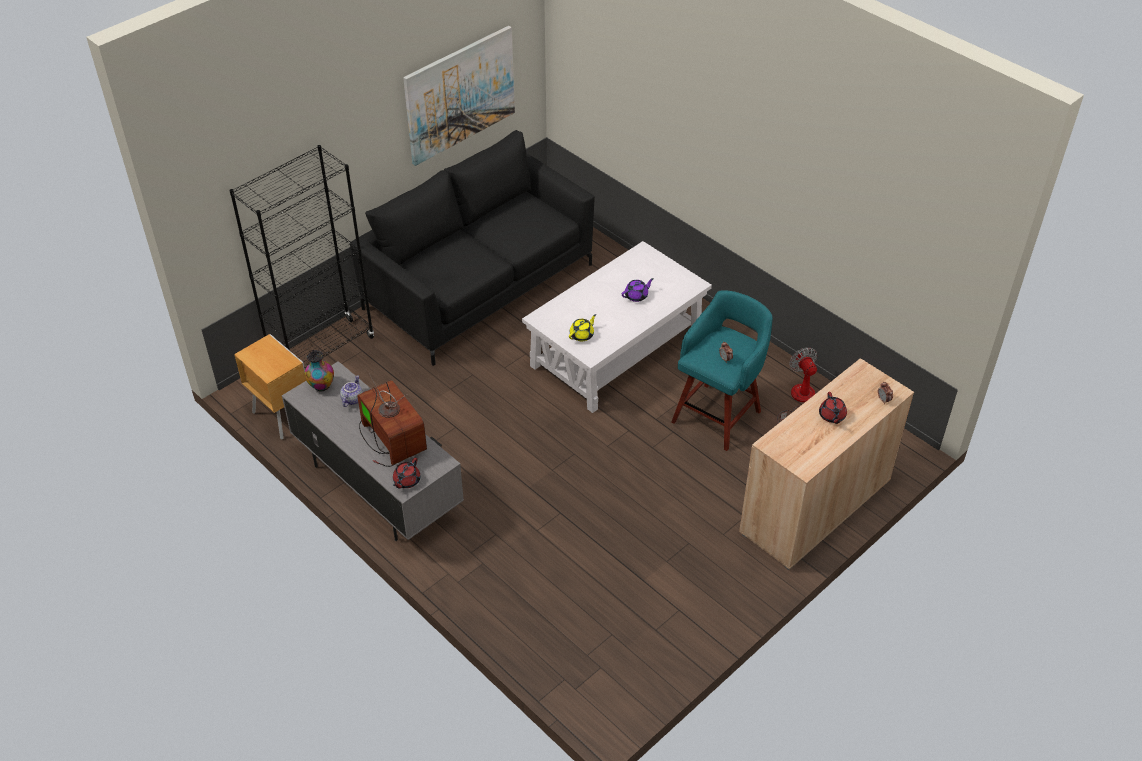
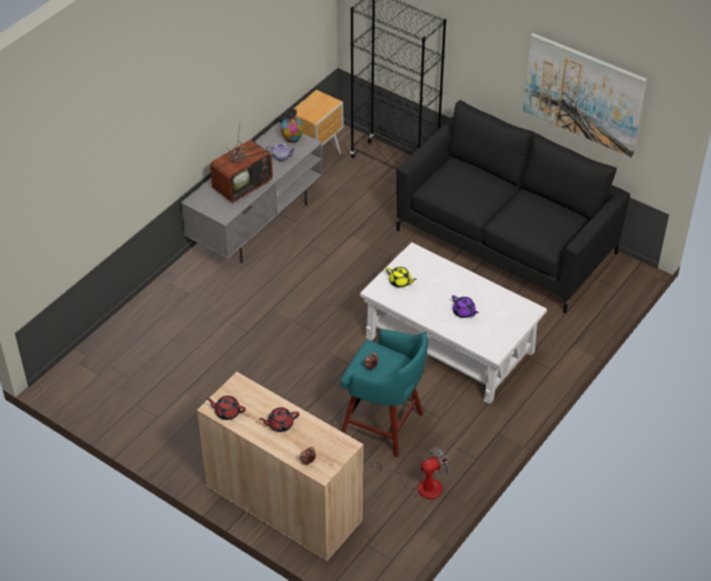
camera: 80 degrees right, 0 degrees up
red teapot [393,458,421,489] -> red teapot moved to [206,396,246,420]

